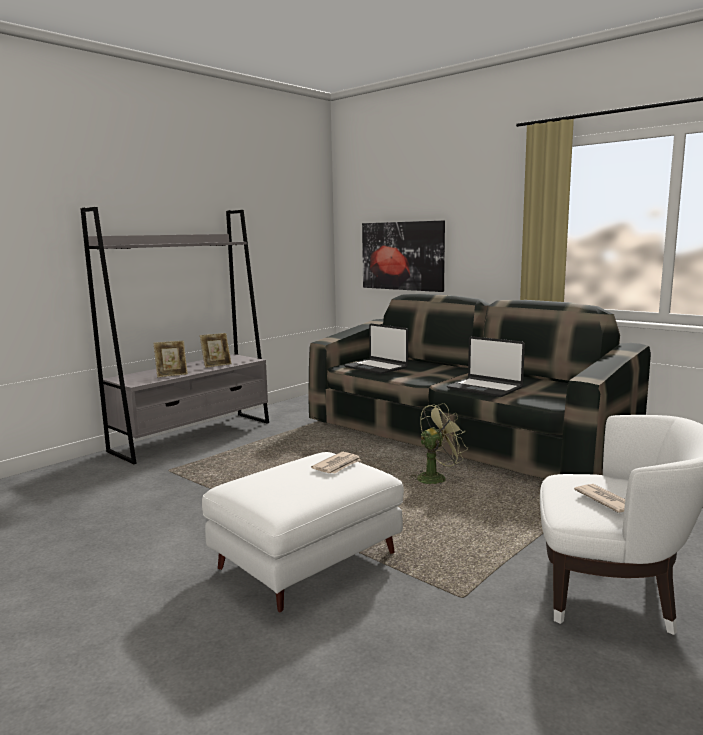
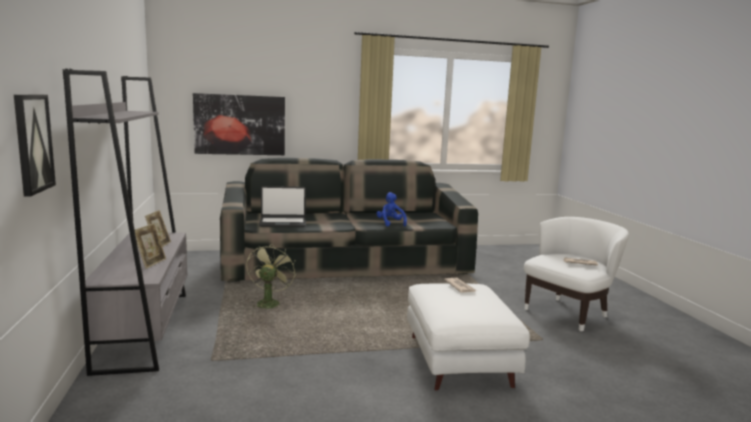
camera: 55 degrees left, 0 degrees up
green fan [411,403,468,484] -> green fan moved to [246,243,296,309]
laptop [447,336,525,397] -> blue plush toy [376,192,407,226]
none -> picture [14,95,56,197]

